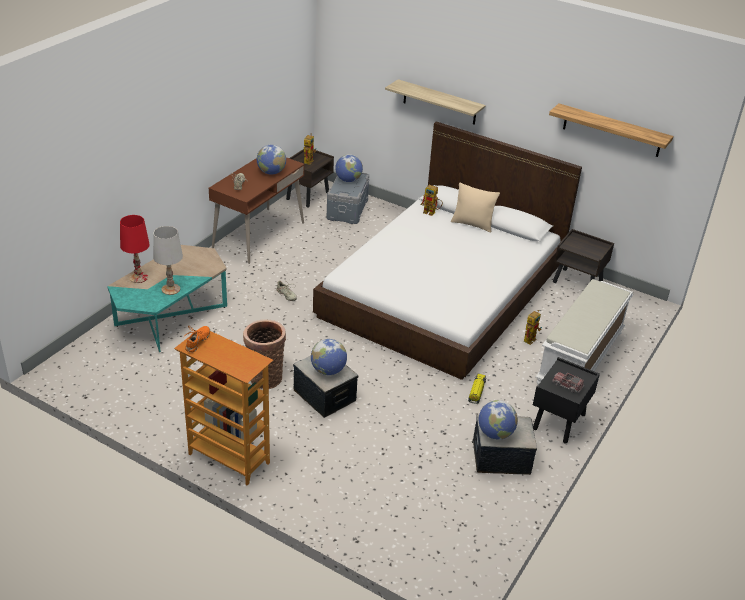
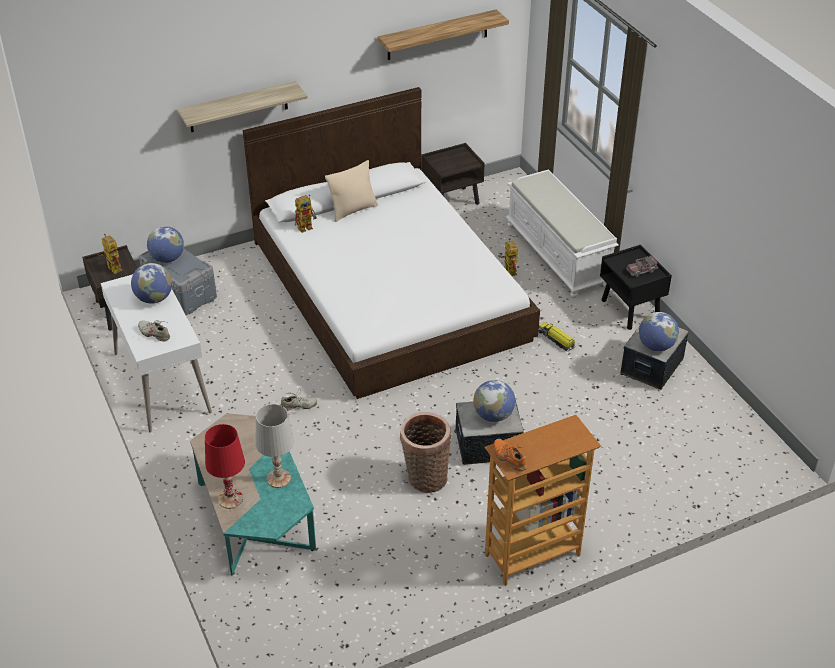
camera: 55 degrees left, 5 degrees up
brown desk [209,157,304,264] -> white desk [101,274,212,432]

